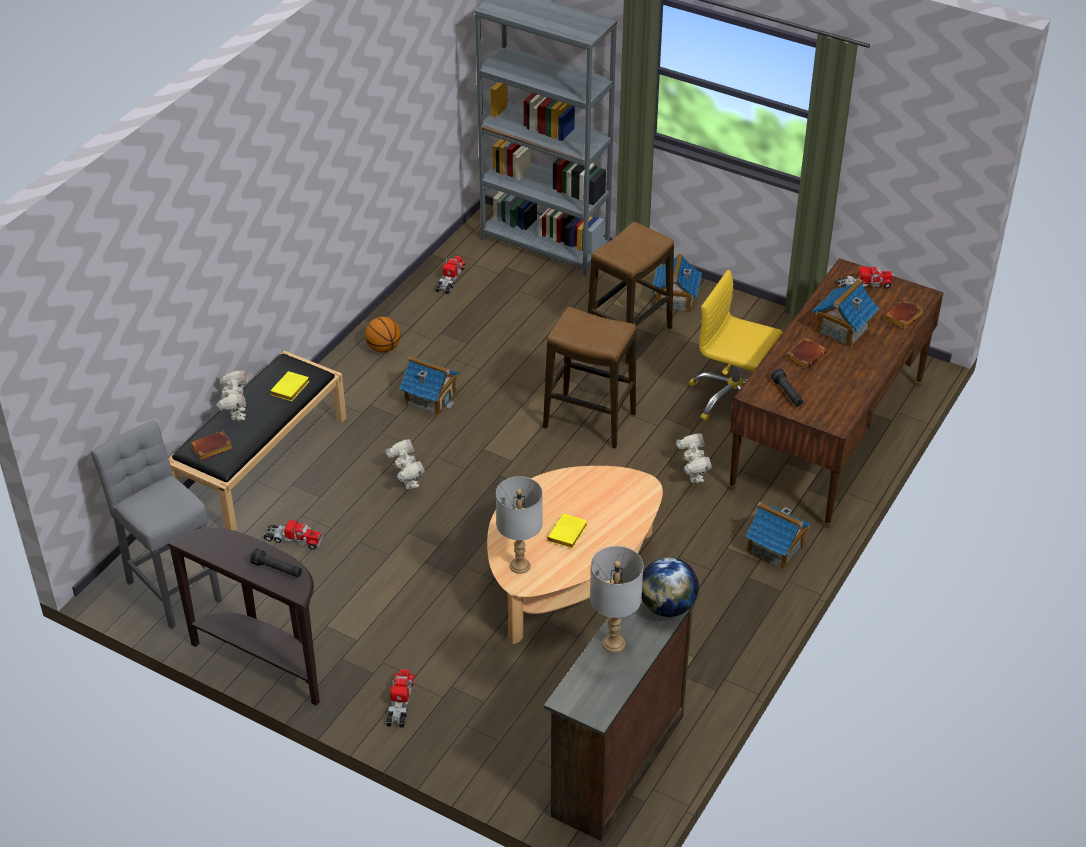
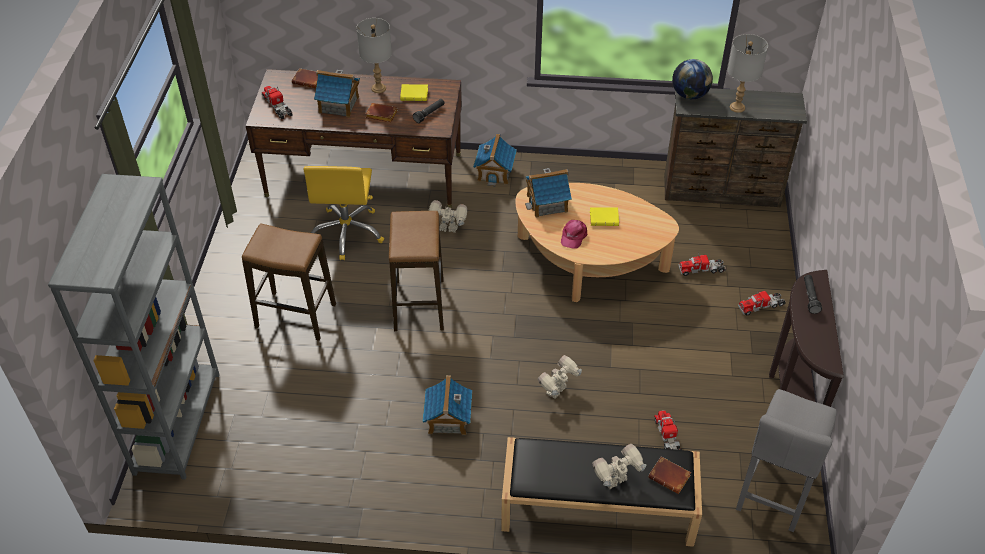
camera: 115 degrees left, 5 degrees up
yellow book [270,371,310,401] -> yellow book moved to [400,84,428,101]
basketball [365,317,401,353] -> none
toy truck [436,256,466,294] -> toy truck moved to [678,253,726,276]
grey table lamp [496,476,543,574] -> grey table lamp moved to [356,18,392,93]
toy house [651,253,702,313] -> toy house moved to [525,168,572,218]
toy robot [676,433,712,483] -> toy robot turned 45 degrees clockwise [429,200,467,233]
none -> pink cap [561,220,587,249]

